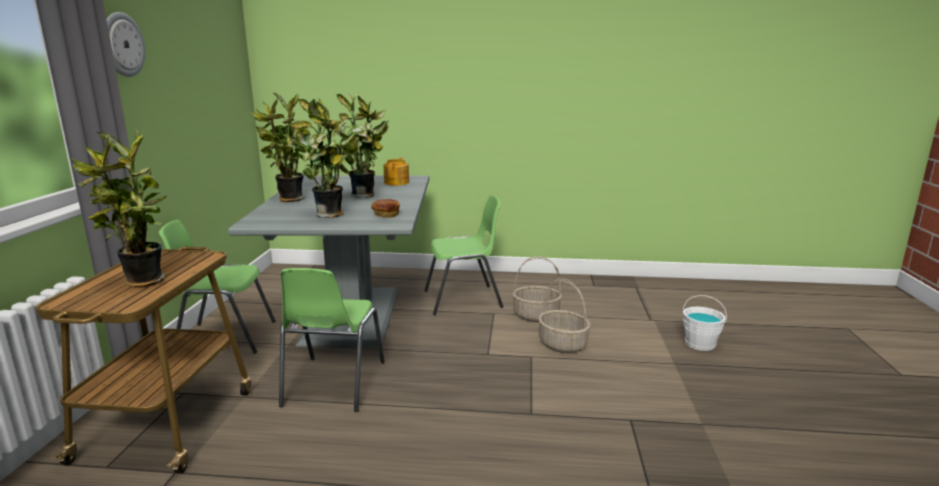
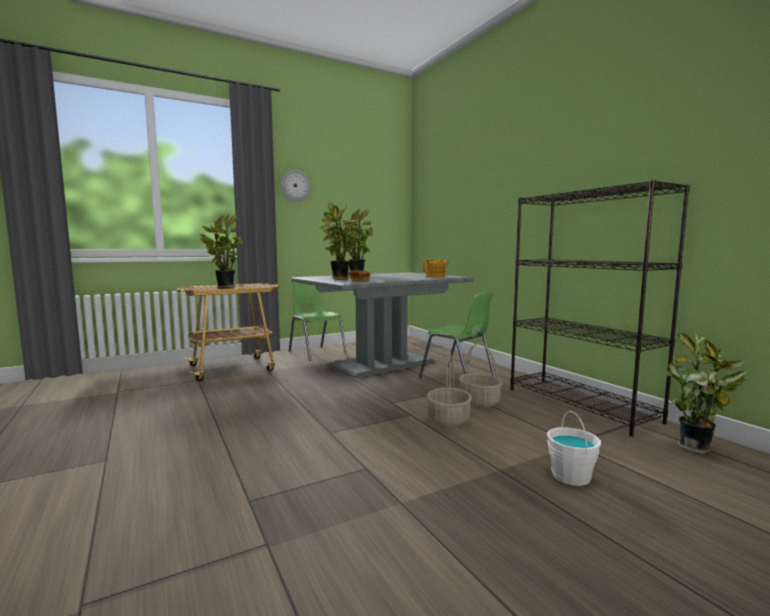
camera: 55 degrees right, 10 degrees down
green chair [279,268,385,412] -> none
potted plant [333,92,389,198] -> potted plant moved to [666,333,749,454]
none -> black bookcase [510,180,690,436]

